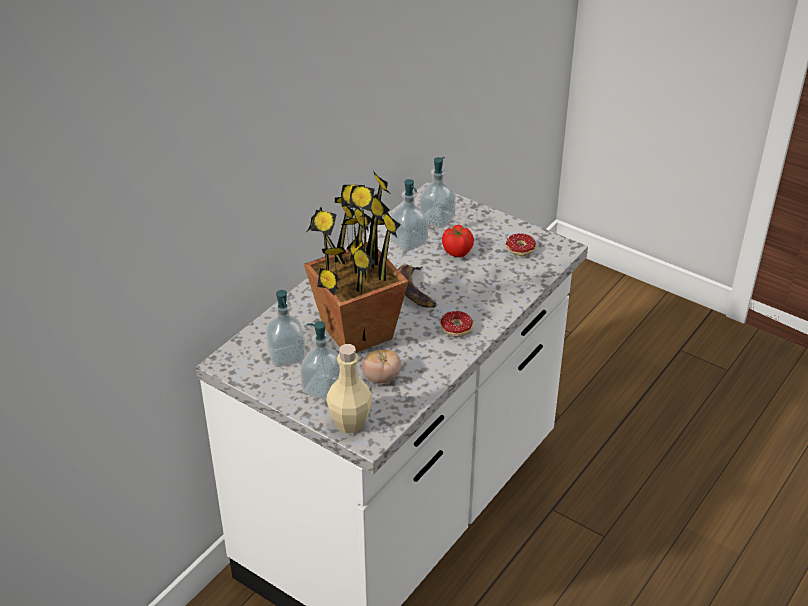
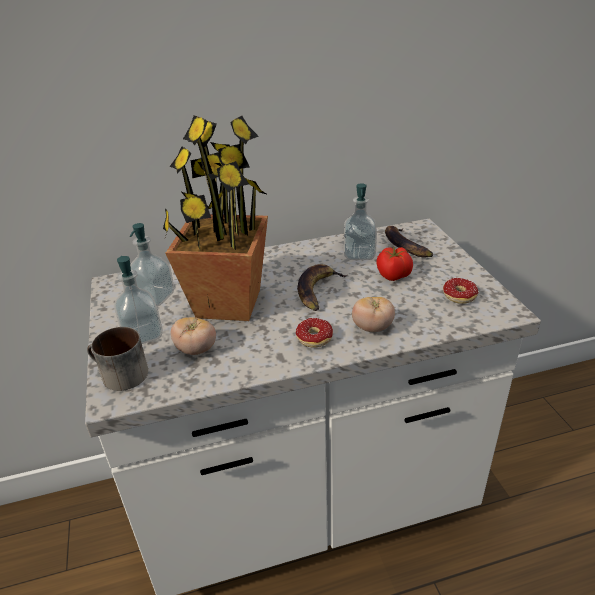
camera: 40 degrees right, 5 degrees down
beige bottle [326,344,373,433] -> mug [87,327,148,391]
soap dispenser [419,157,456,228] -> banana [385,226,433,257]
none -> tomato [352,296,395,332]

